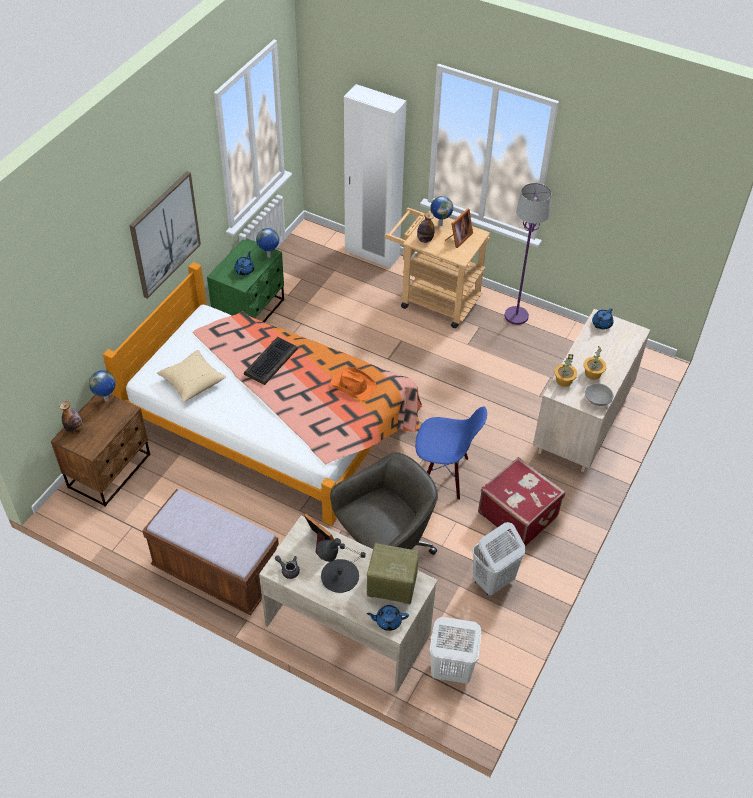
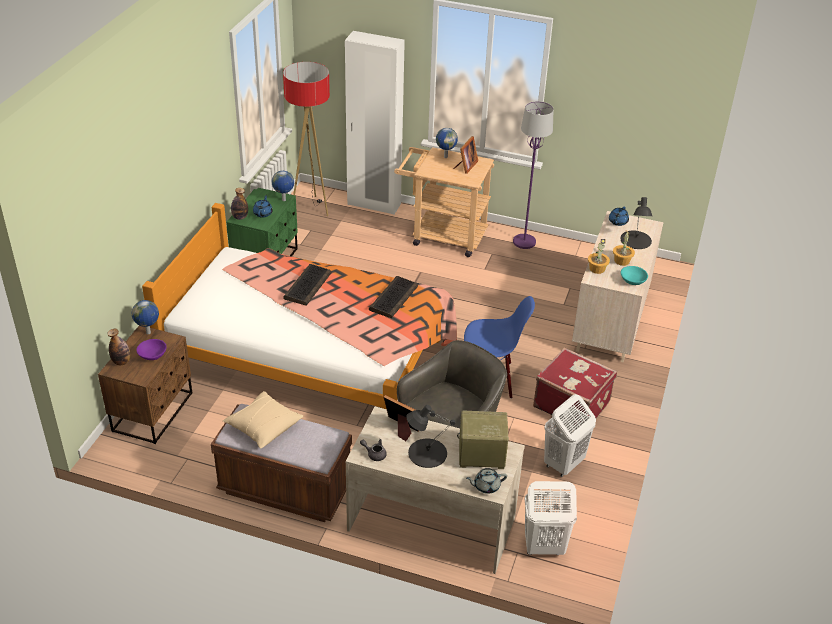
camera: 10 degrees left, 10 degrees down
picture [129,172,201,299] -> none
beige pillow [157,350,226,402] -> beige pillow moved to [223,391,303,449]
orange hat [330,367,376,401] -> keyboard [369,276,418,318]
blue teapot [367,605,409,631] -> grey teapot [466,468,507,494]
bottle [417,212,435,243] -> bottle moved to [231,188,248,220]
grey bowl [585,383,613,406] -> turquoise bowl [621,266,648,285]
none -> purple bowl [136,339,167,360]
none -> floor lamp [283,62,330,216]
none -> black table lamp [620,197,652,249]

